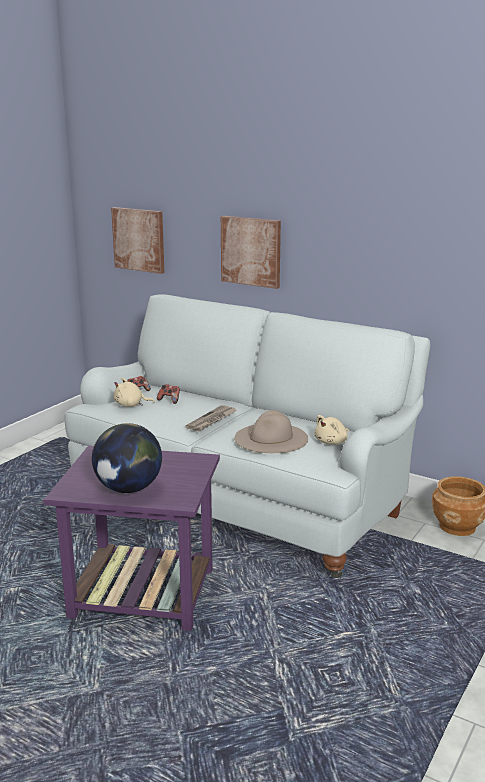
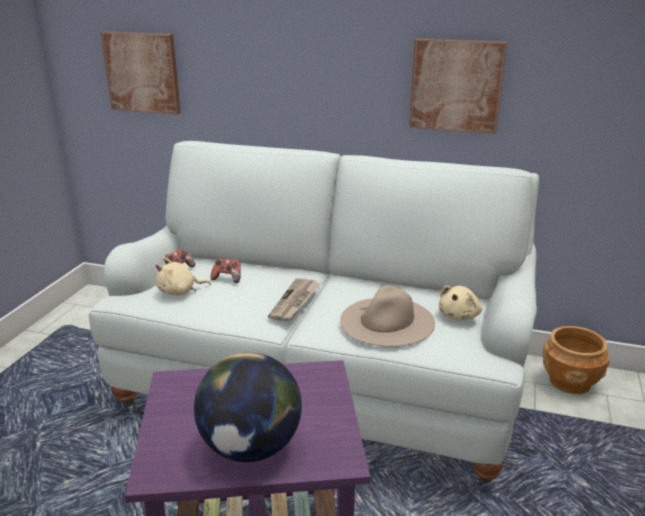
camera: 15 degrees left, 5 degrees up
picture [221,216,281,289] -> picture moved to [409,38,507,134]

